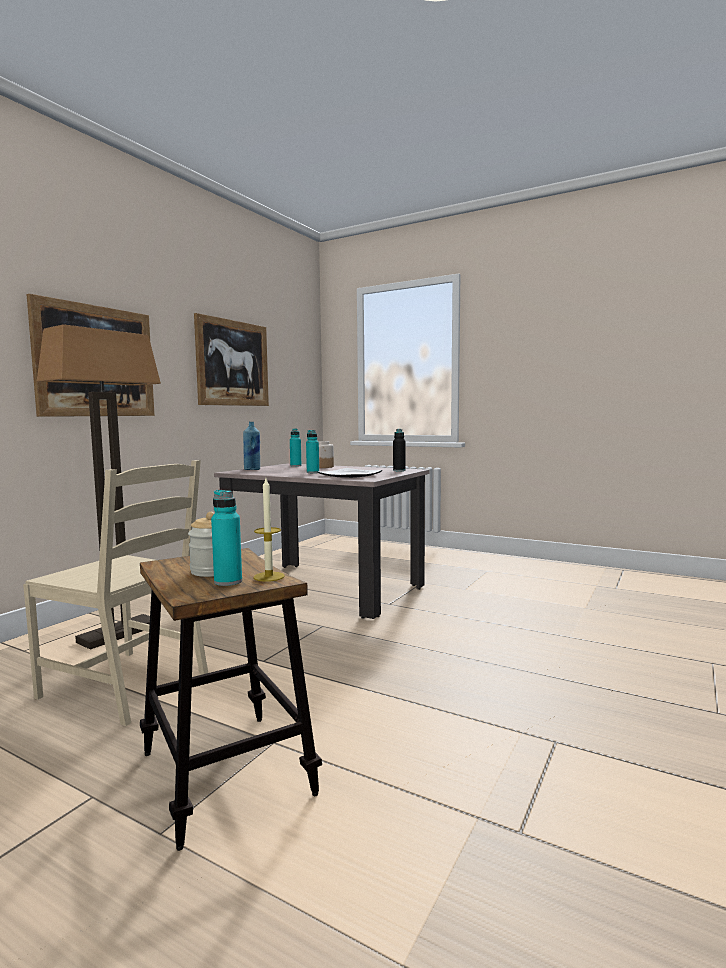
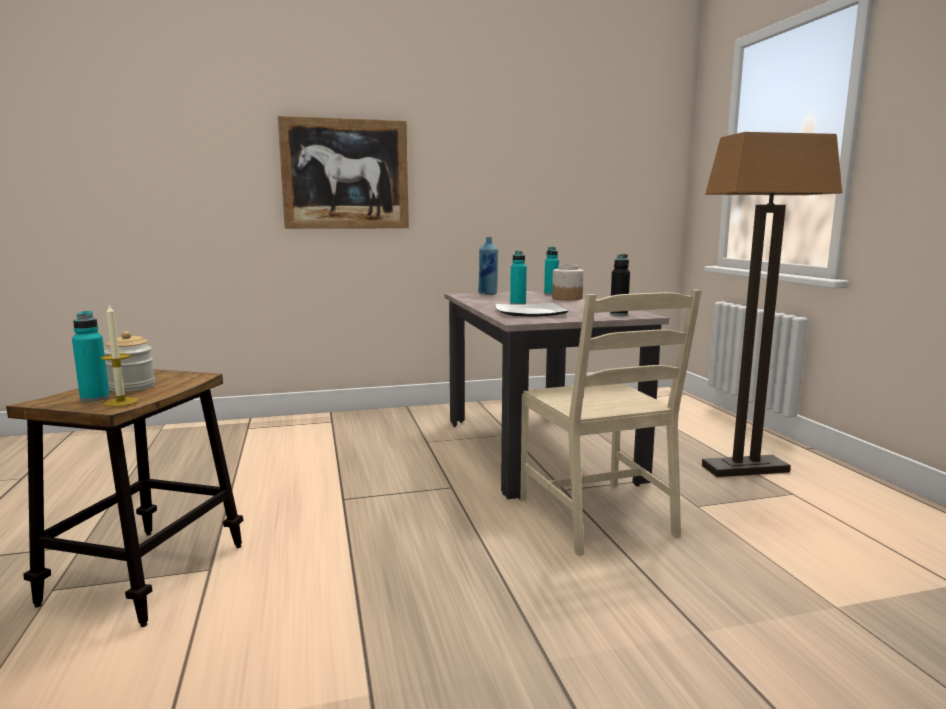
camera: 45 degrees right, 5 degrees up
beige chair [23,460,208,726] -> beige chair moved to [520,290,702,556]
floor lamp [37,324,161,650] -> floor lamp moved to [702,132,842,477]
picture [194,313,269,406] -> none

